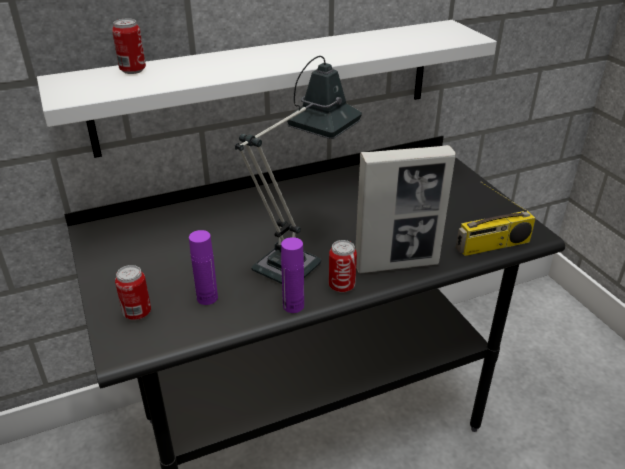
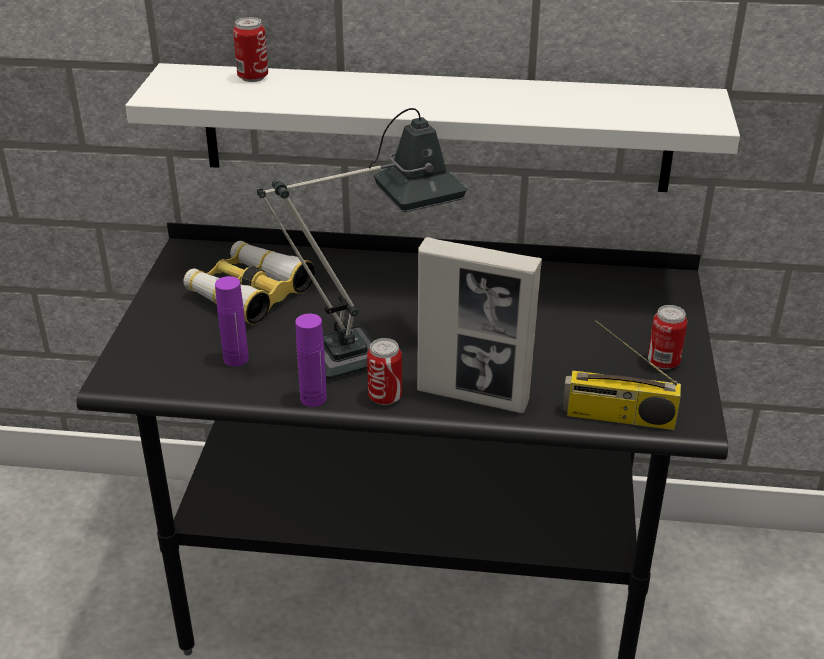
camera: 30 degrees right, 0 degrees up
can [115,265,151,320] -> can moved to [648,305,687,369]
none -> binoculars [183,241,315,325]

